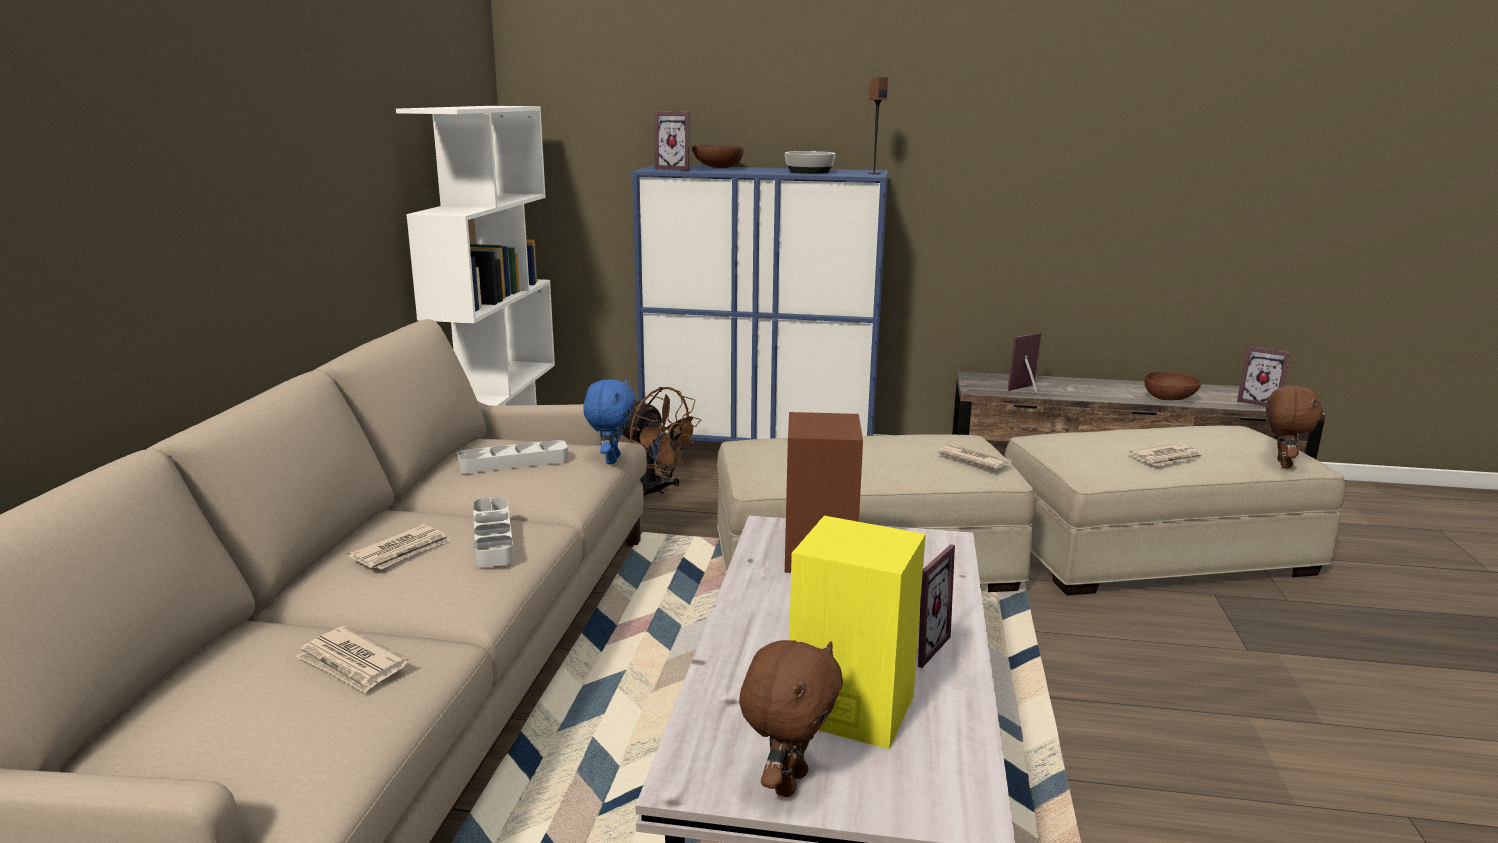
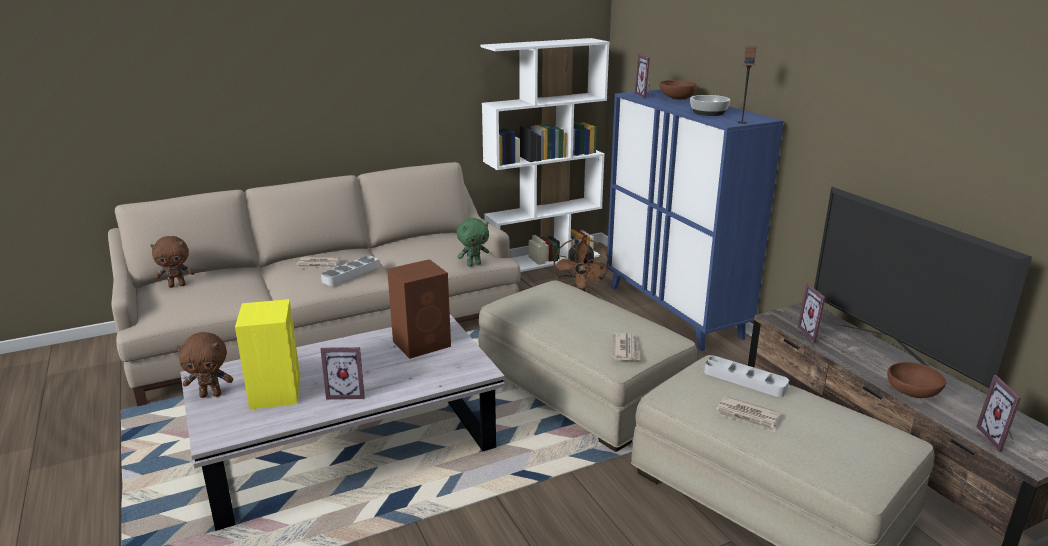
camera: 55 degrees right, 5 degrees up
newspaper [296,626,409,693] -> none
grey tray [457,440,568,474] -> grey tray moved to [704,356,789,397]
blue plush toy [583,379,636,464] -> green plush toy [457,218,489,267]
picture frame [1008,332,1041,392] -> picture frame turned 120 degrees counterclockwise [798,284,825,342]
brown plush toy [1266,386,1323,469] -> brown plush toy moved to [150,236,195,288]
none -> television [814,186,1032,388]

